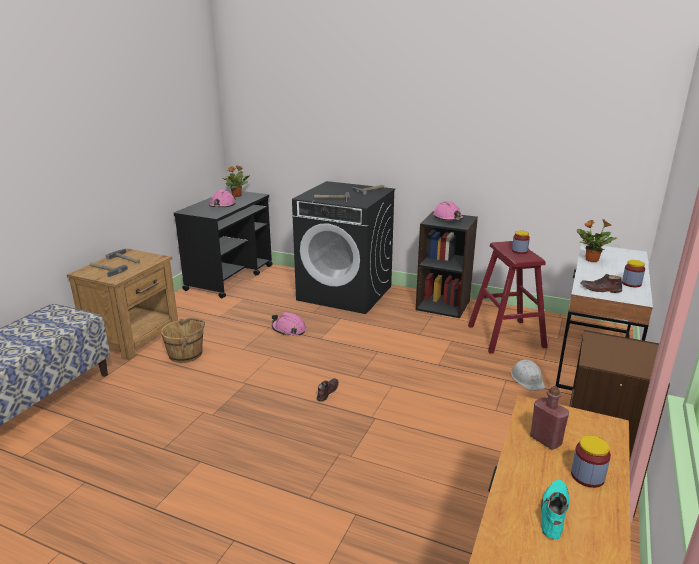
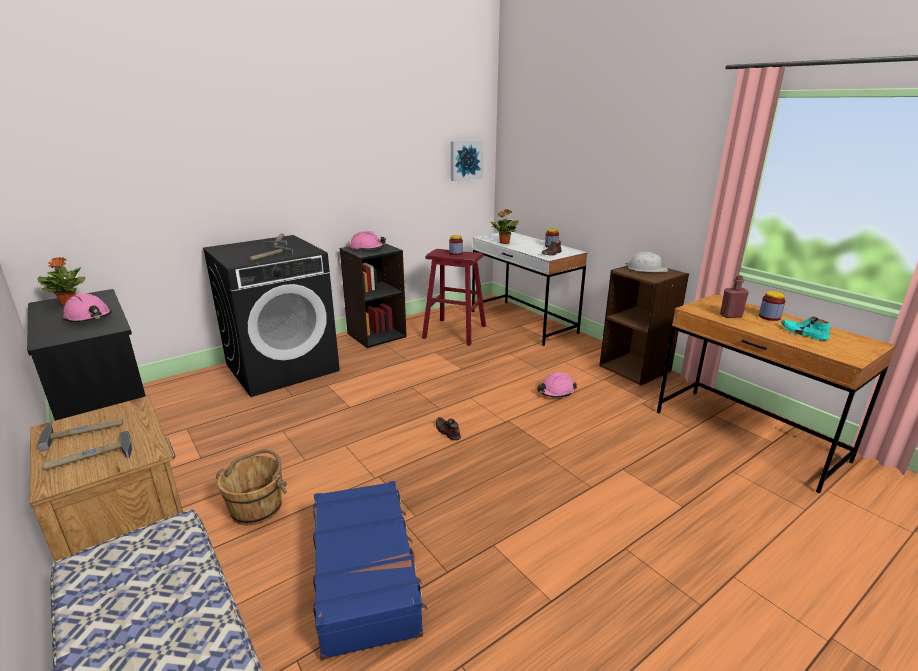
camera: 60 degrees left, 0 degrees up
pink hard hat [272,312,306,335] -> pink hard hat moved to [537,372,577,398]
white hard hat [511,360,545,391] -> white hard hat moved to [626,252,668,272]
none -> blue suitcase [313,481,428,660]
none -> picture [451,140,483,181]

